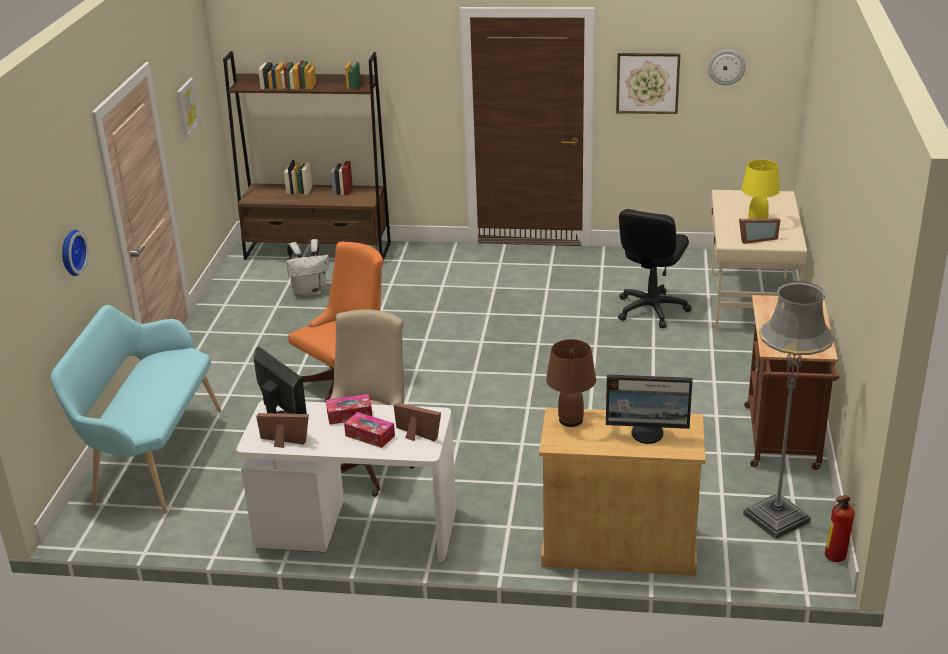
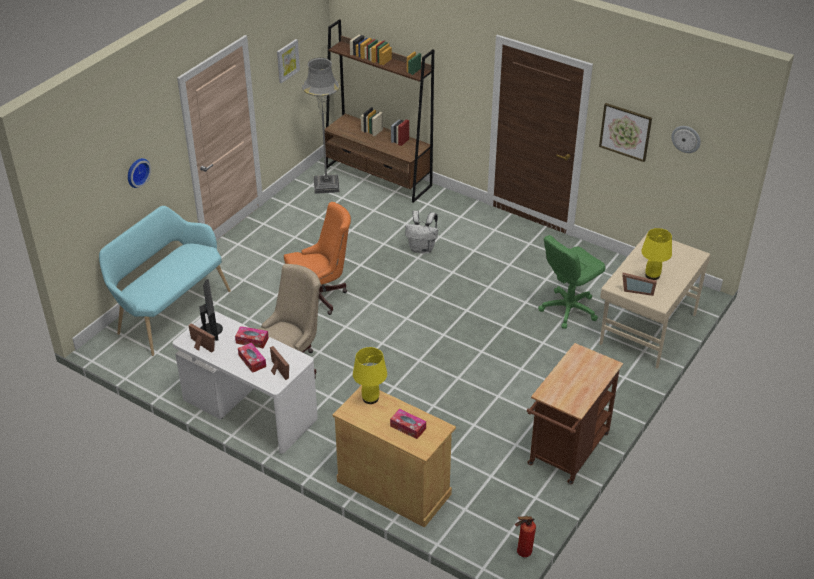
camera: 25 degrees right, 10 degrees up
white backpack [286,239,329,297] -> white backpack moved to [405,211,438,254]
brown table lamp [546,339,596,427] -> yellow table lamp [353,347,387,404]
monitor [606,374,693,444] -> tissue box [390,409,426,439]
black office chair [618,209,692,328] -> green office chair [538,235,605,329]
grey floor lamp [743,282,834,539] -> grey floor lamp moved to [302,58,340,194]

